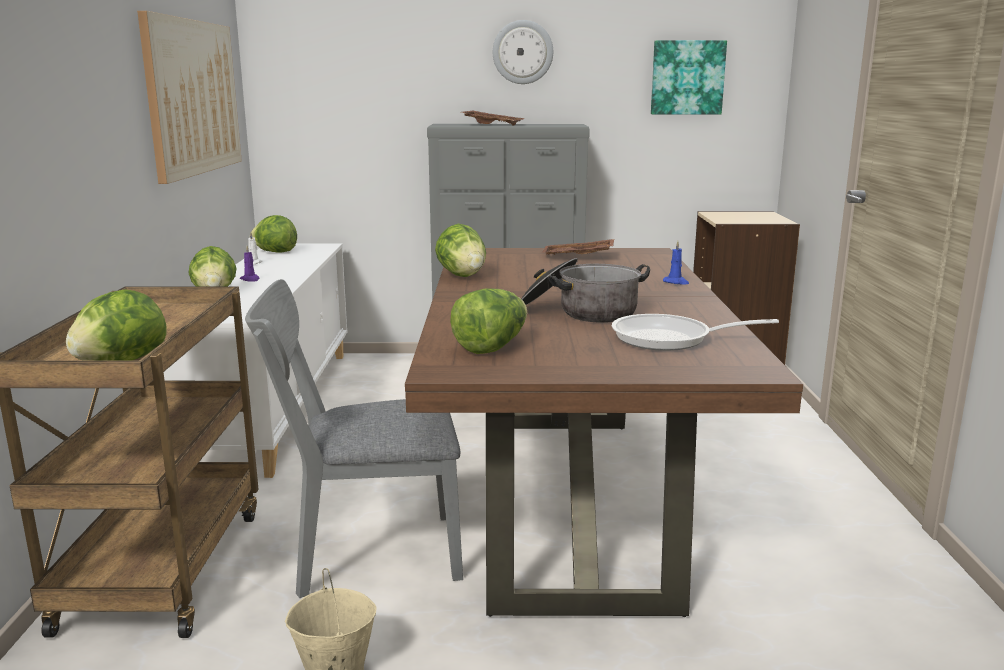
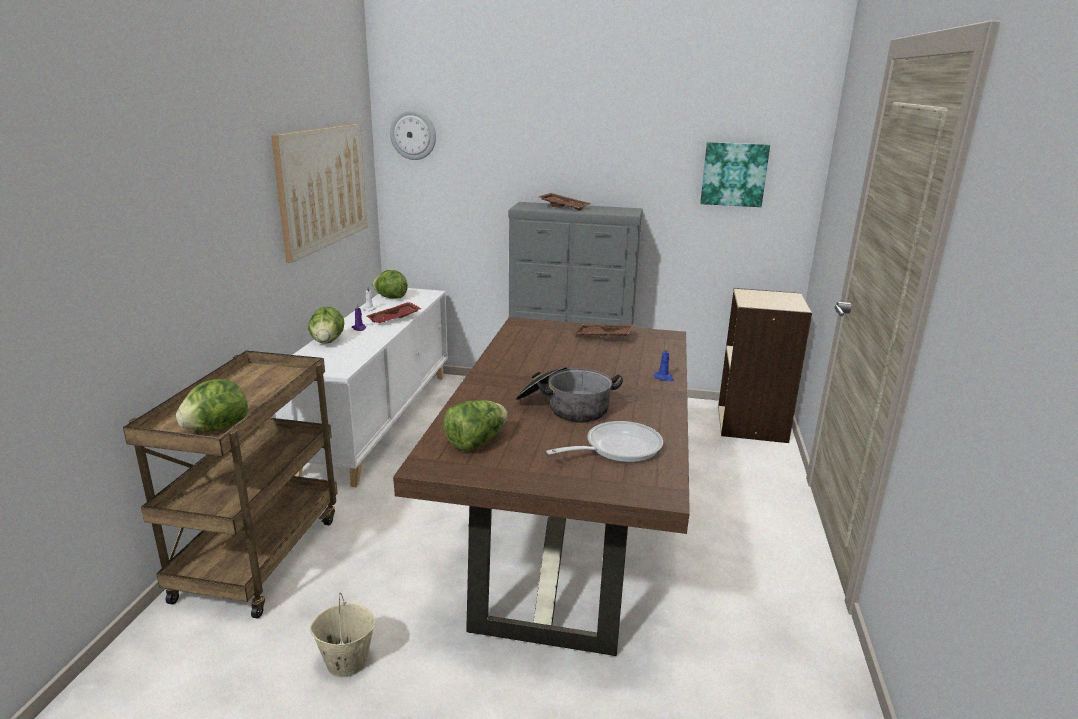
camera: 10 degrees right, 5 degrees up
grey chair [245,279,463,598] -> none
lettuce [435,224,486,277] -> none
wall clock [493,20,553,84] -> wall clock moved to [390,109,436,160]
frying pan [612,314,779,351] -> frying pan turned 135 degrees clockwise [546,421,663,462]
none -> red tray [366,302,422,323]

